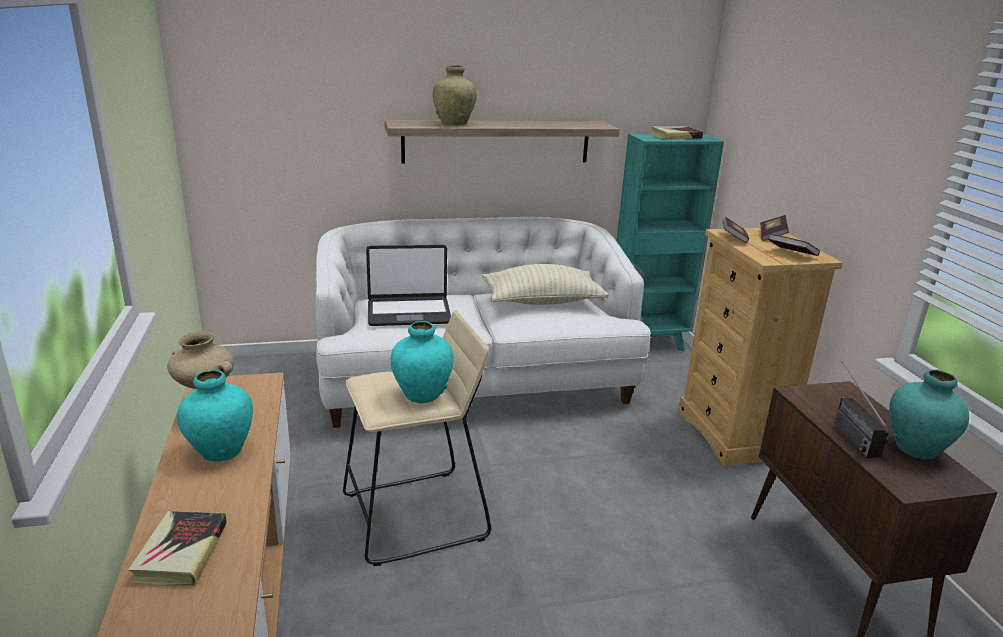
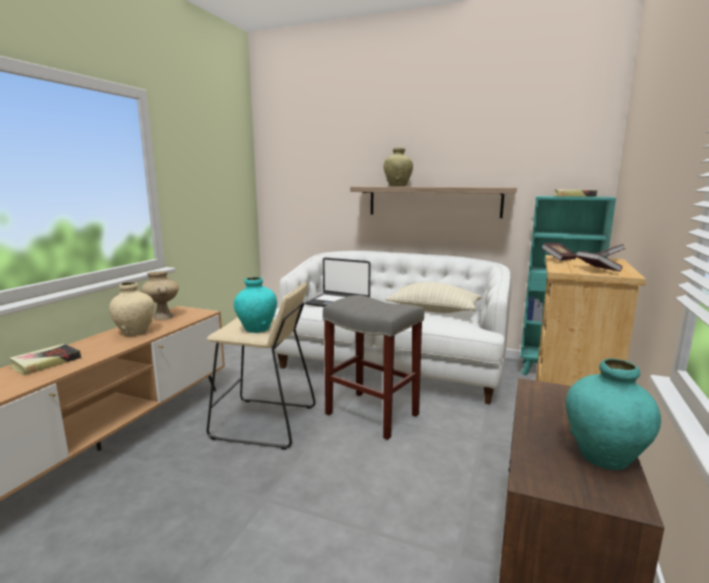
camera: 35 degrees right, 10 degrees down
turquoise vase [177,370,253,462] -> beige vase [109,282,155,336]
radio [834,361,889,458] -> none
none -> grey stool [323,295,424,440]

